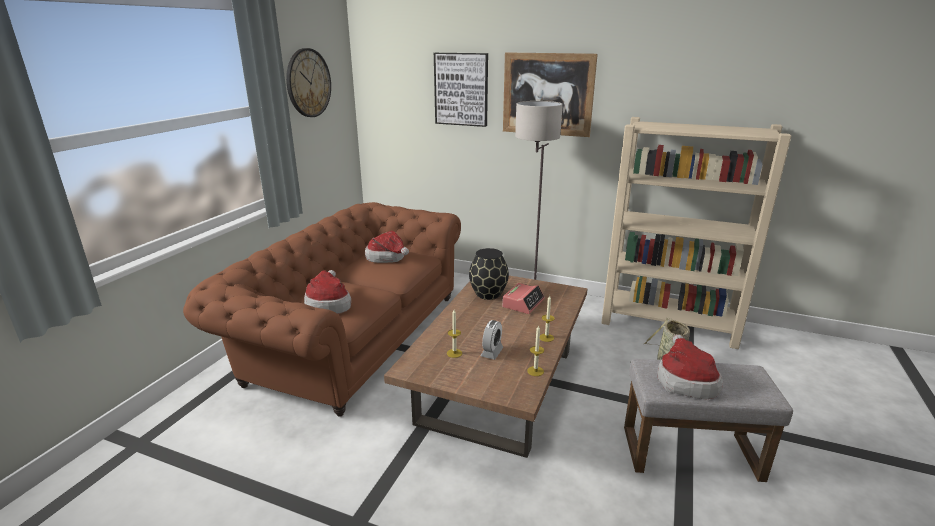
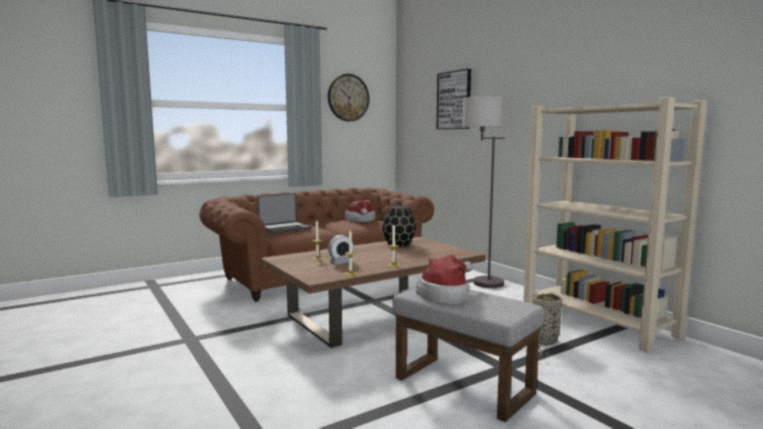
camera: 35 degrees right, 15 degrees down
hat [304,270,351,314] -> laptop [257,193,311,234]
alarm clock [502,283,545,314] -> none
picture [503,52,598,137] -> none

